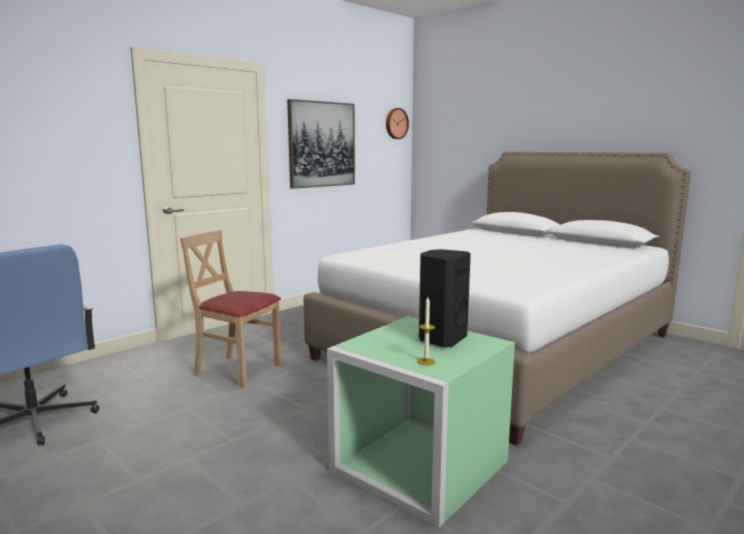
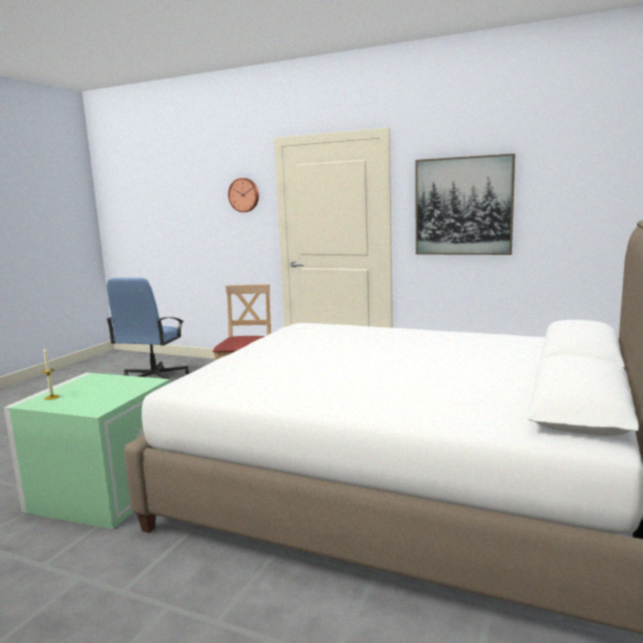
camera: 70 degrees right, 0 degrees up
wall clock [386,108,409,139] -> wall clock moved to [228,178,259,212]
black speaker [419,249,471,348] -> none

